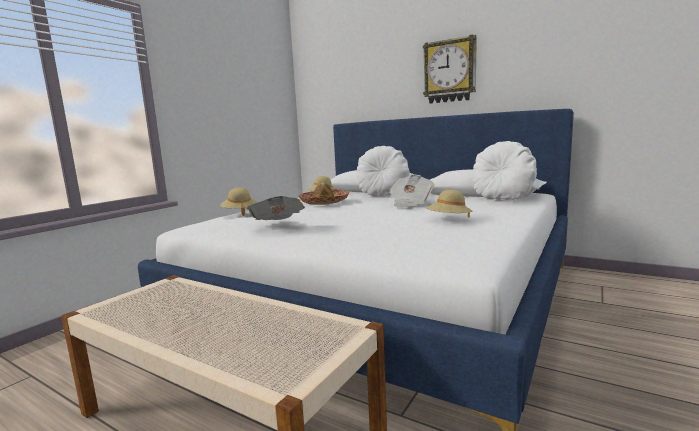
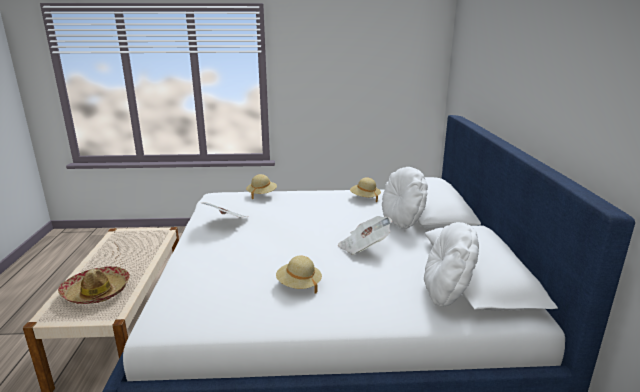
camera: 55 degrees right, 10 degrees up
hat [298,182,350,205] -> hat moved to [58,267,130,304]
wall clock [423,35,477,104] -> none

